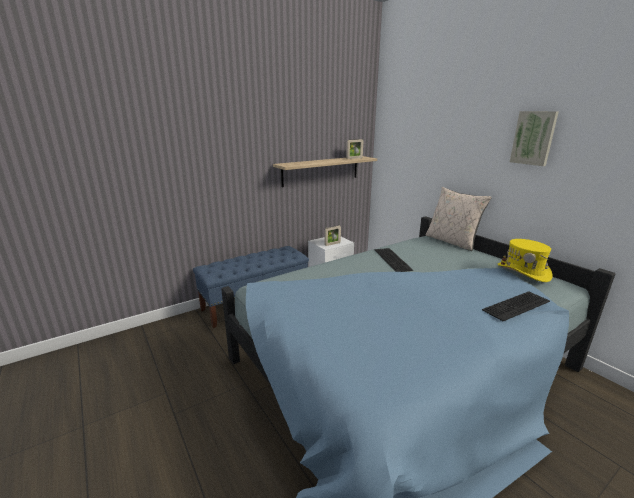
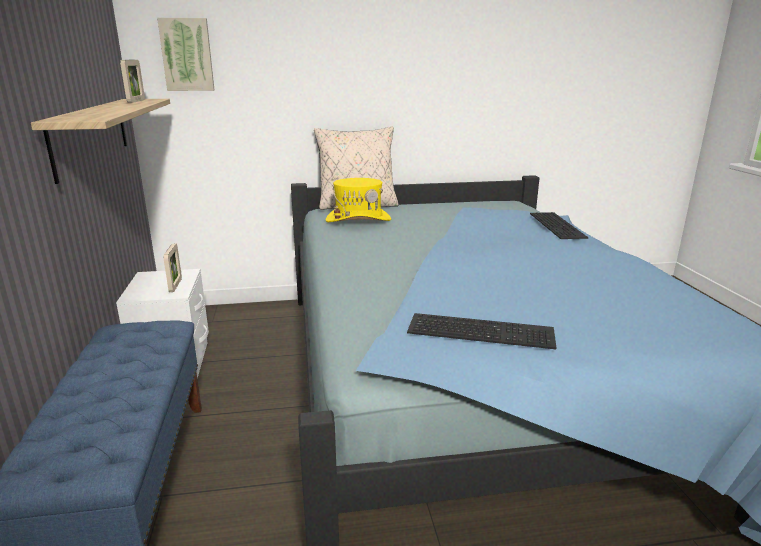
camera: 65 degrees left, 0 degrees up
keyboard [375,248,413,272] -> keyboard moved to [407,313,557,349]
yellow hat [497,239,553,282] -> yellow hat moved to [325,178,391,222]
picture [510,111,559,166] -> picture moved to [157,18,214,91]

